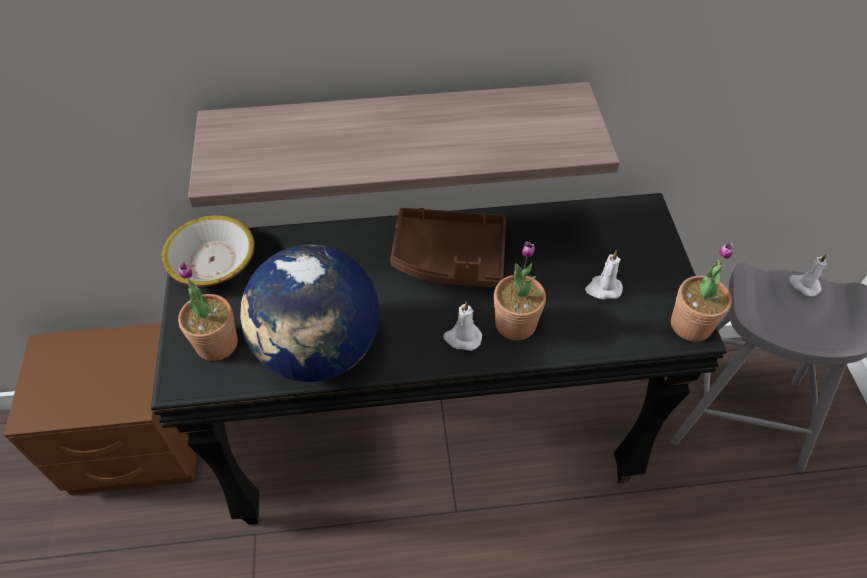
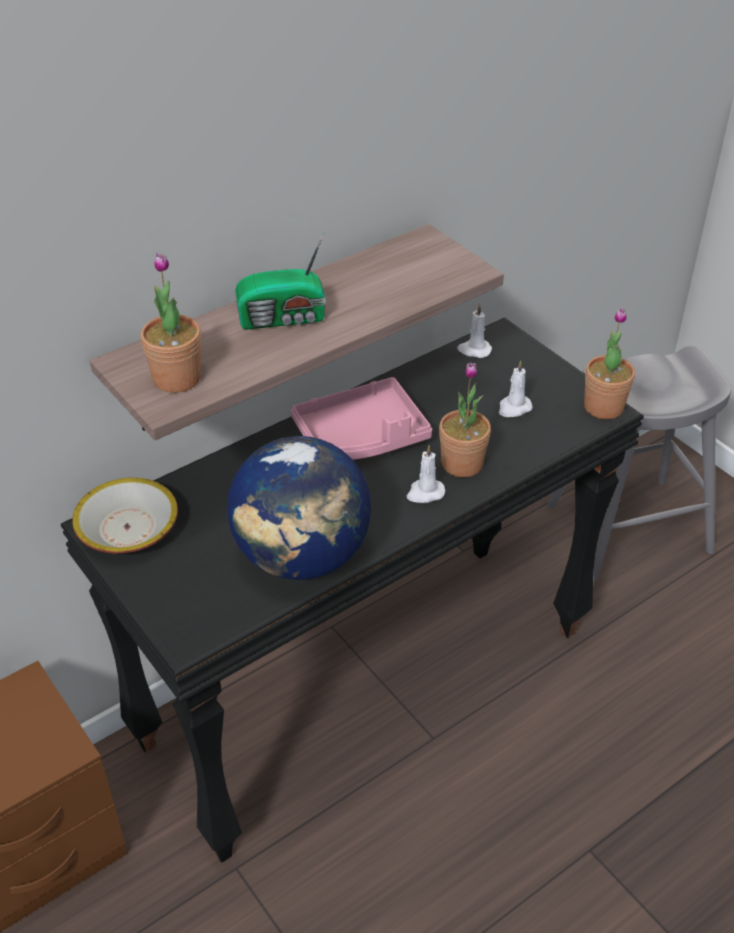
camera: 30 degrees left, 10 degrees down
potted plant [178,262,238,361] -> potted plant moved to [141,253,201,393]
brown tray [390,208,506,287] -> pink tray [291,377,432,460]
white candle [789,254,827,296] -> white candle moved to [457,304,492,358]
none -> radio [235,231,326,330]

